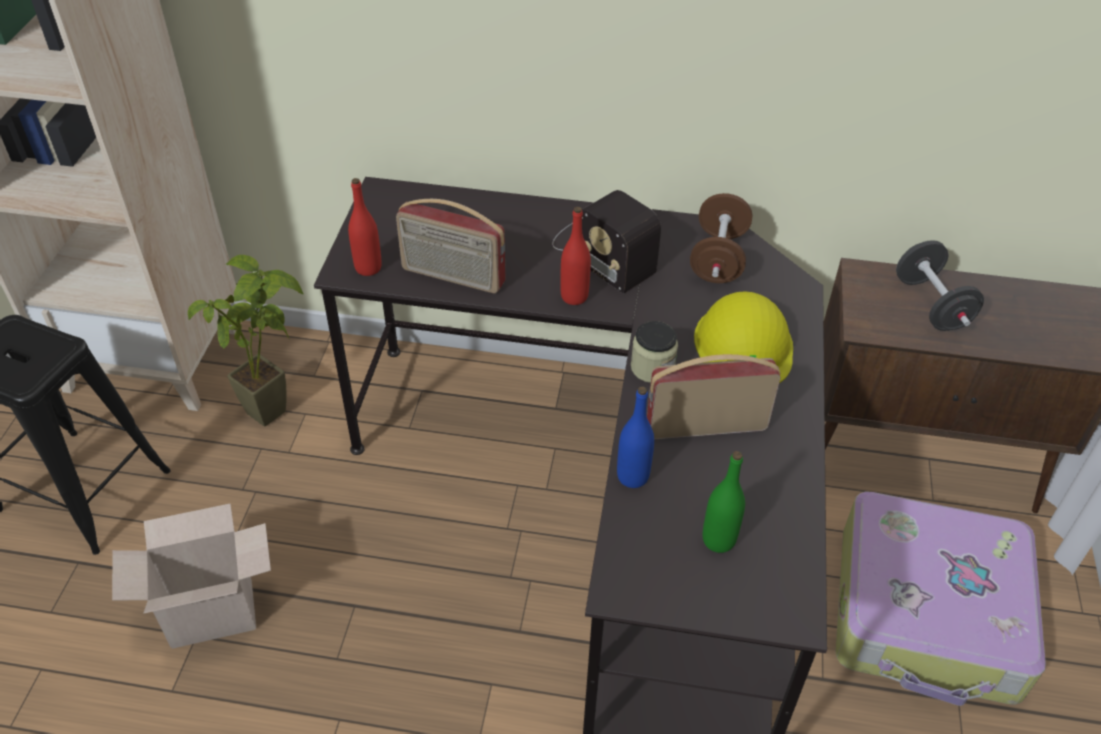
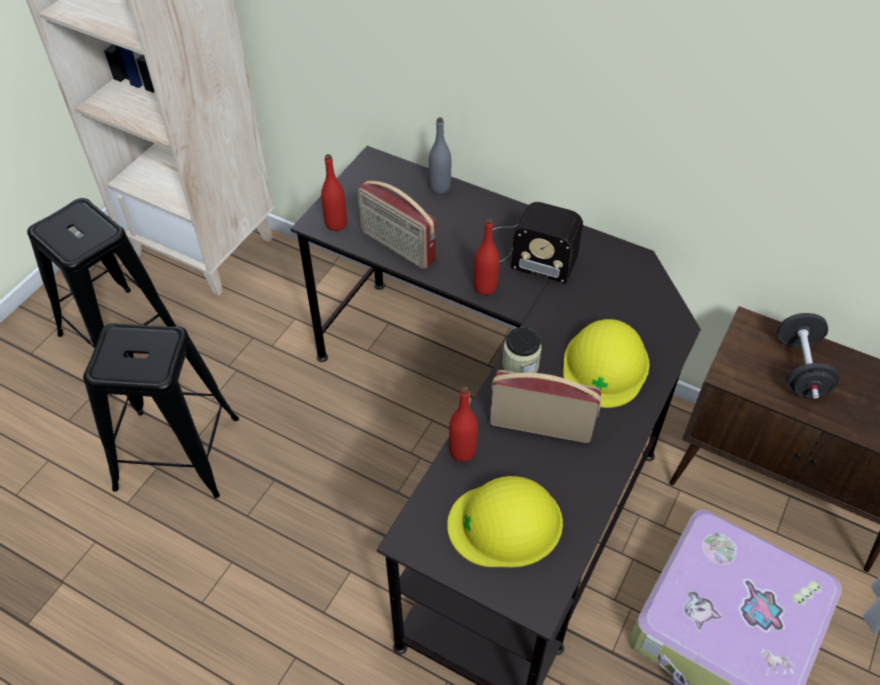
camera: 20 degrees right, 5 degrees up
cardboard box [112,504,271,649] -> black stool [83,323,239,498]
potted plant [188,255,304,427] -> none
radio [552,190,661,294] -> radio turned 45 degrees counterclockwise [493,202,583,284]
blue bottle [617,386,654,488] -> red bottle [449,387,478,462]
brown dumbbell [690,193,752,283] -> none
green bottle [703,451,745,553] -> yellow hard hat [447,476,563,568]
none -> grey bottle [429,117,451,194]

